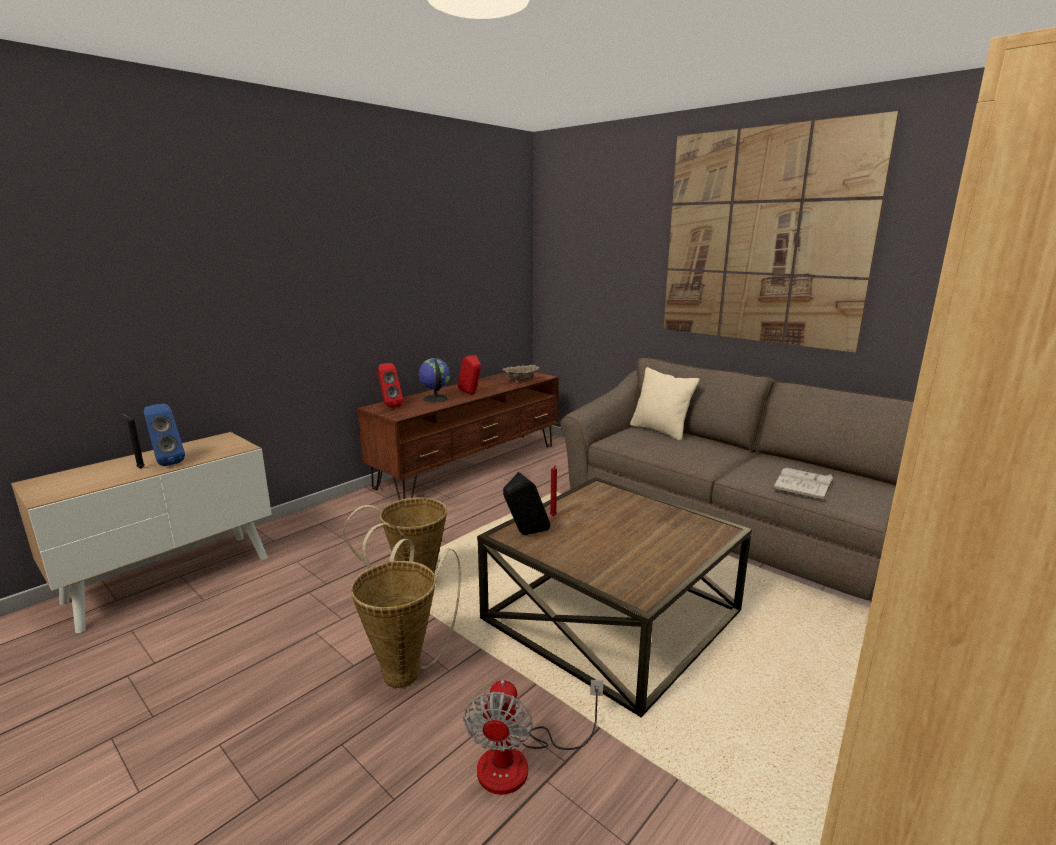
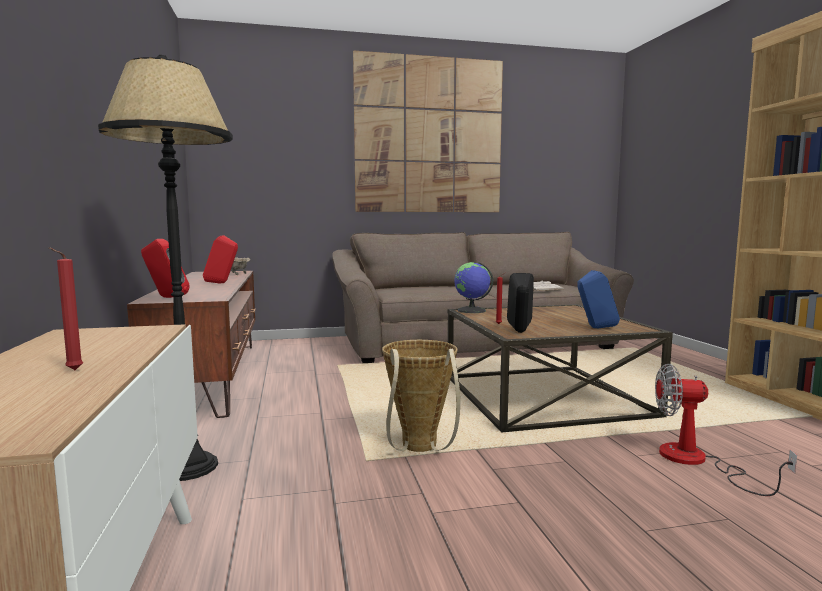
camera: 55 degrees left, 10 degrees down
black candle [123,414,145,468] -> red candle [49,248,83,370]
blue speaker [144,404,185,466] -> blue speaker moved to [577,270,620,328]
basket [351,539,461,688] -> none
globe [419,358,450,403] -> globe moved to [454,262,493,313]
fan [463,680,603,795] -> fan turned 150 degrees clockwise [655,364,797,496]
beige pillow [630,367,700,441] -> none
none -> black floor lamp [98,55,233,481]

